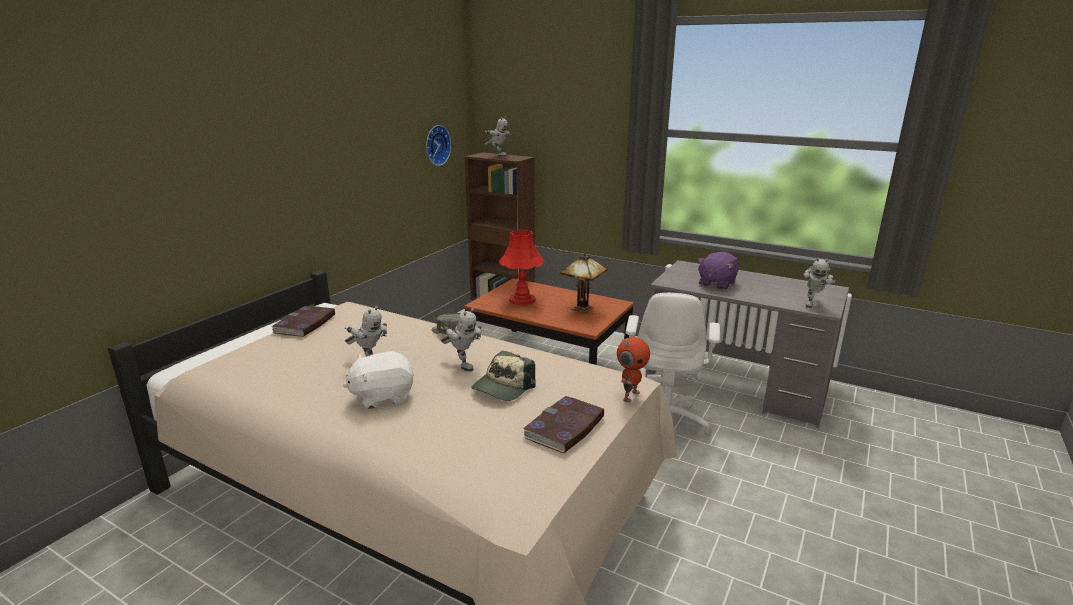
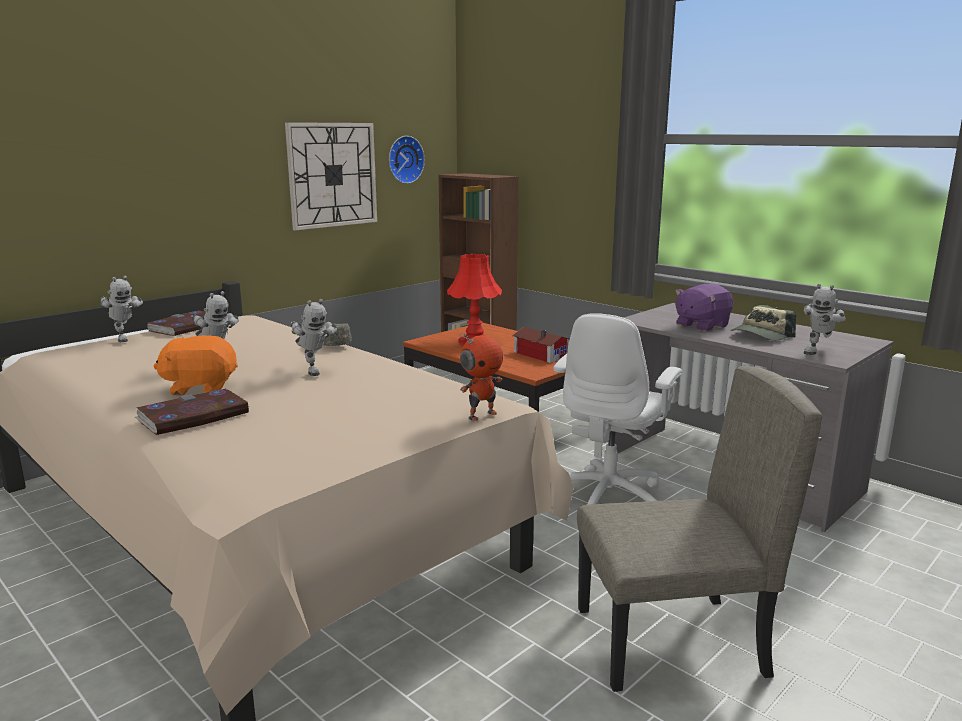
camera: 15 degrees right, 5 degrees down
white plush toy [343,351,414,409] -> orange plush toy [153,335,238,395]
cap [471,351,536,401] -> cap moved to [731,305,796,341]
toy robot [483,116,510,157] -> toy robot moved to [100,276,143,342]
book [523,396,604,454] -> book moved to [135,389,249,435]
table lamp [560,253,608,313] -> toy house [512,327,570,363]
none -> wall clock [285,122,377,230]
none -> beige chair [577,366,822,692]

